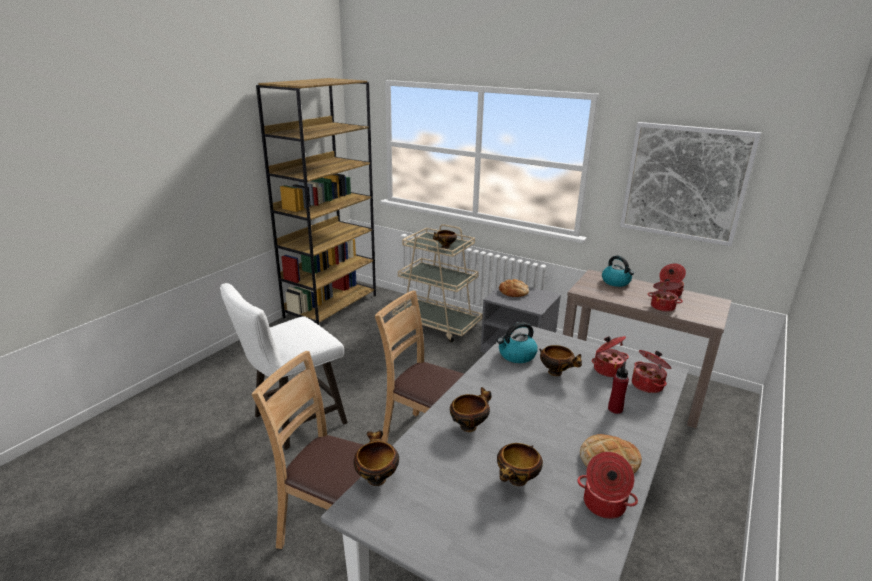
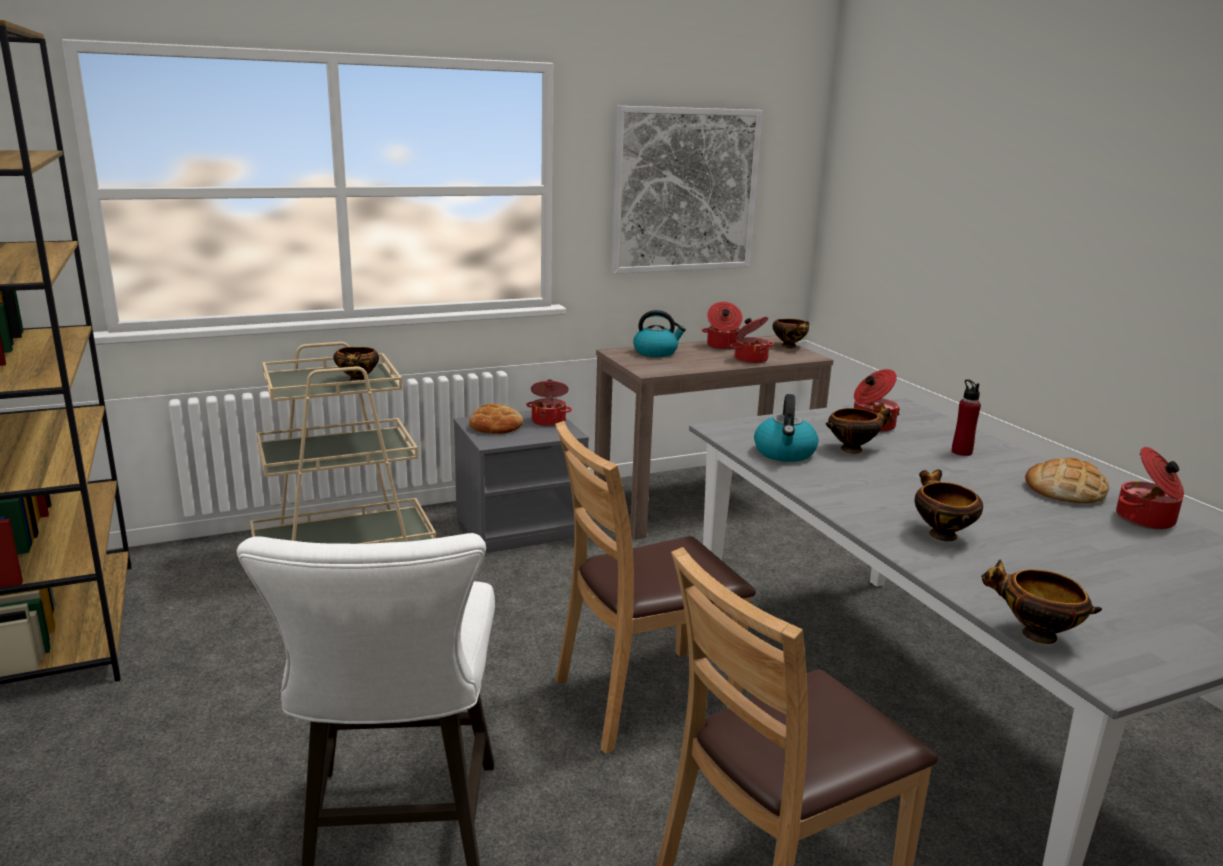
camera: 55 degrees left, 5 degrees down
bowl [497,443,543,486] -> bowl moved to [773,319,809,348]
cooking pot [632,350,671,393] -> cooking pot moved to [526,380,572,427]

